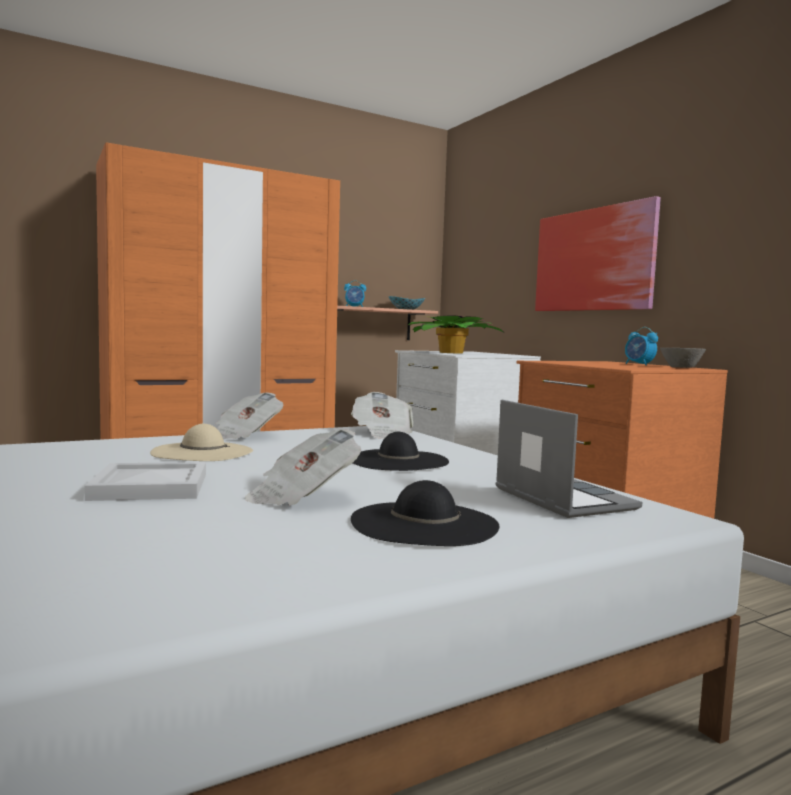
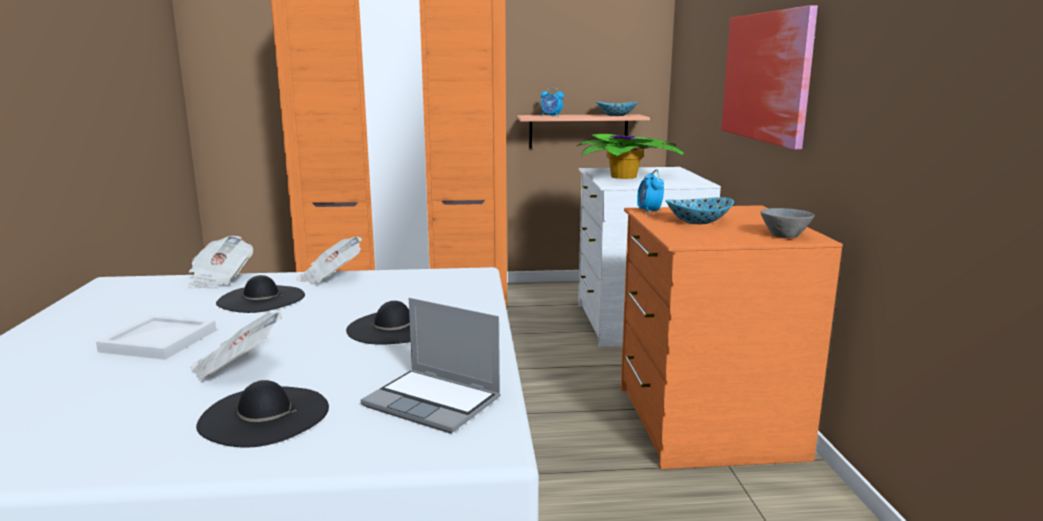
camera: 25 degrees right, 10 degrees up
beige hat [150,424,253,461] -> black hat [216,275,305,313]
newspaper [351,392,413,439] -> newspaper moved to [188,236,253,289]
laptop [496,400,642,518] -> laptop turned 120 degrees clockwise [361,298,501,434]
alarm clock [625,327,658,365] -> alarm clock moved to [637,169,664,215]
none -> bowl [665,197,734,224]

